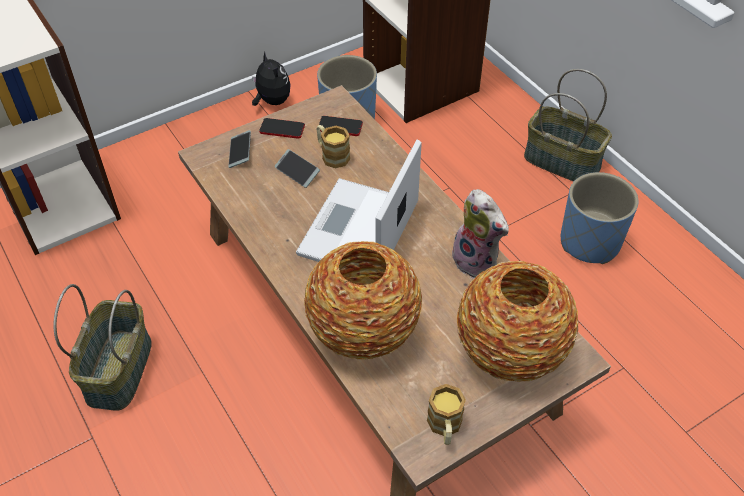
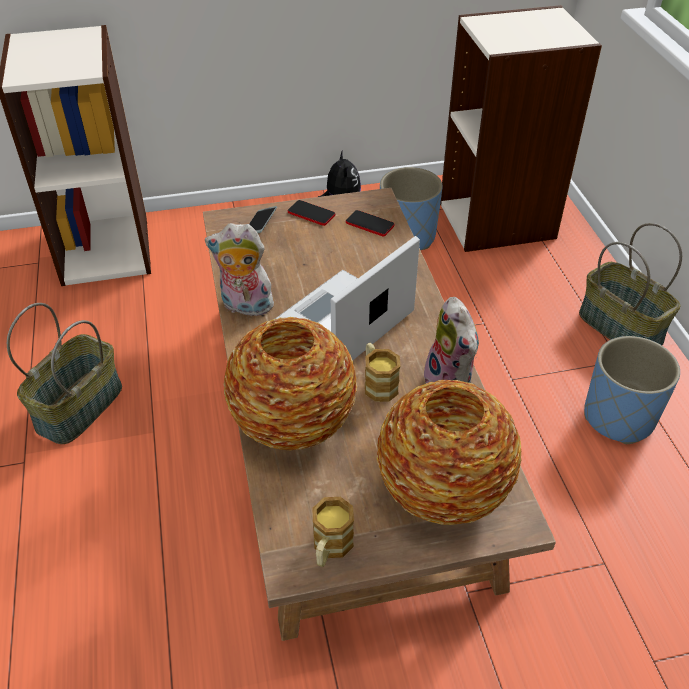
camera: 20 degrees right, 5 degrees down
phone [275,149,320,188] -> none
mug [316,125,350,168] -> mug moved to [365,343,400,402]
none -> plush toy [205,223,276,316]

